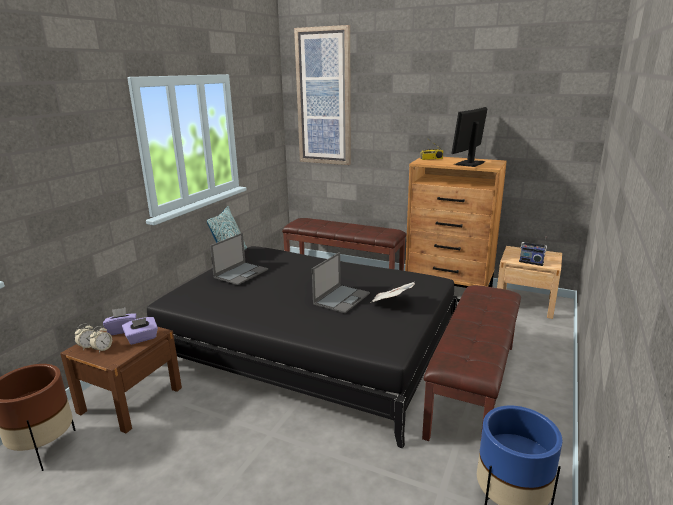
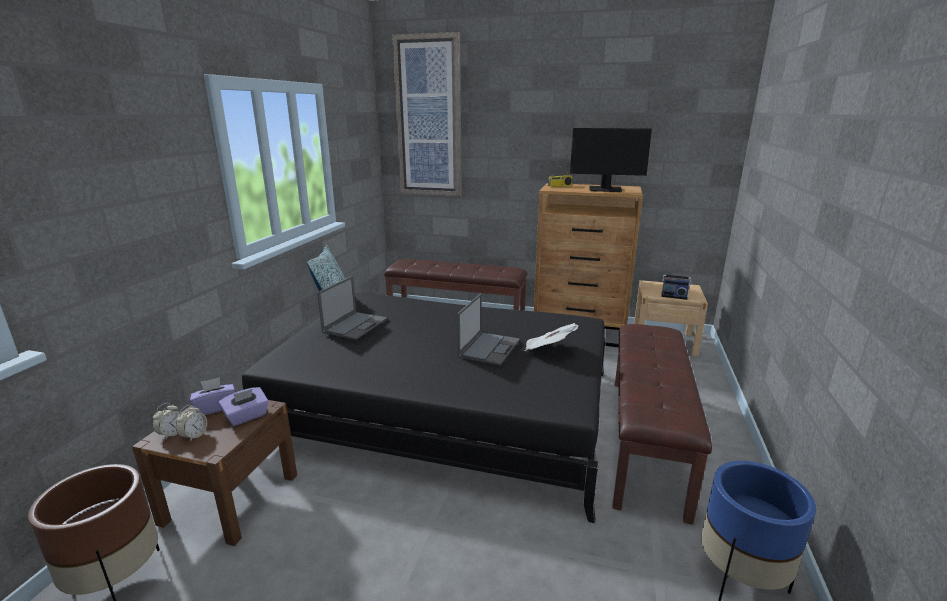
camera: 10 degrees left, 0 degrees up
monitor [451,107,487,167] -> monitor turned 105 degrees counterclockwise [570,128,652,192]

